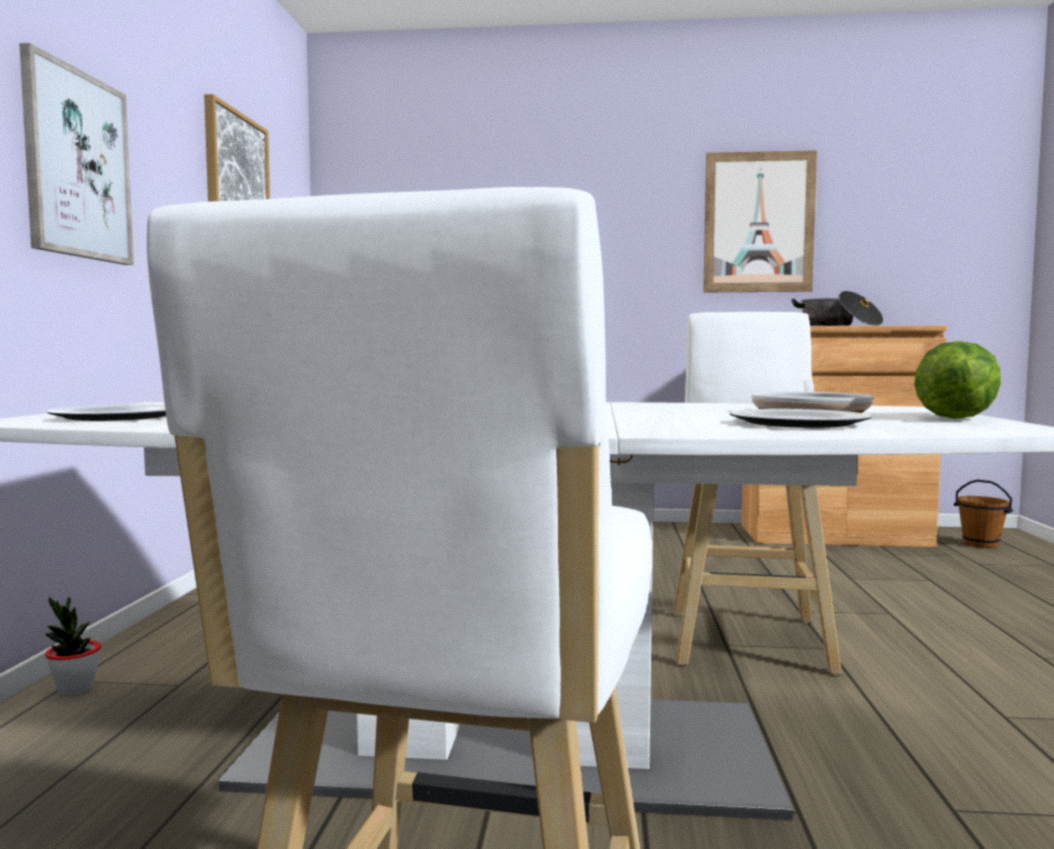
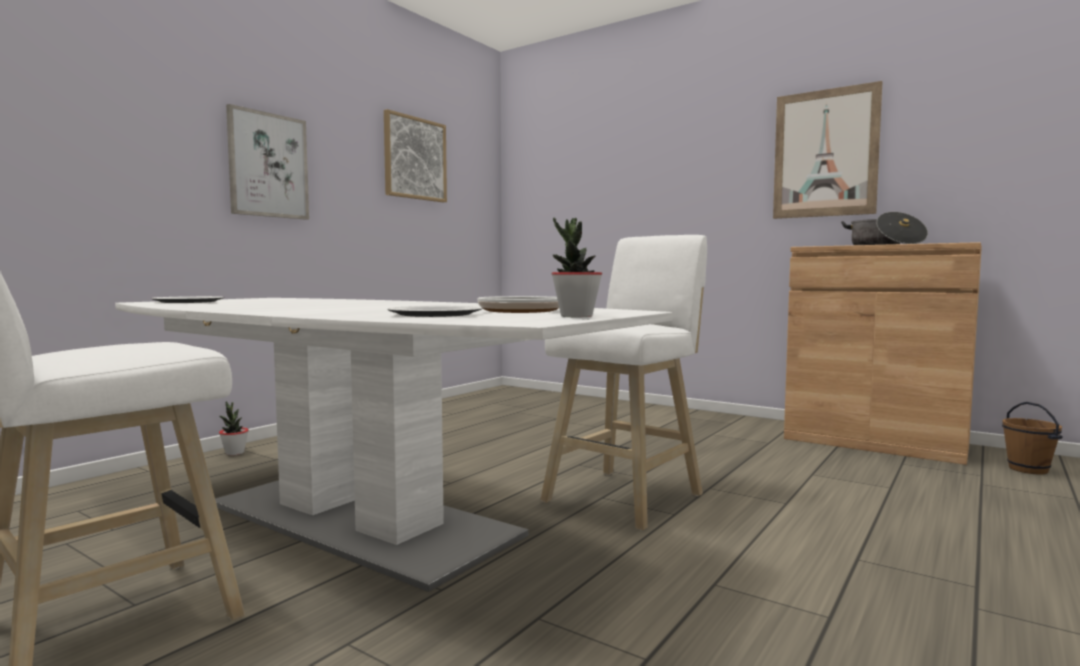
camera: 30 degrees right, 0 degrees up
lettuce [914,341,1001,419] -> potted plant [552,218,602,317]

